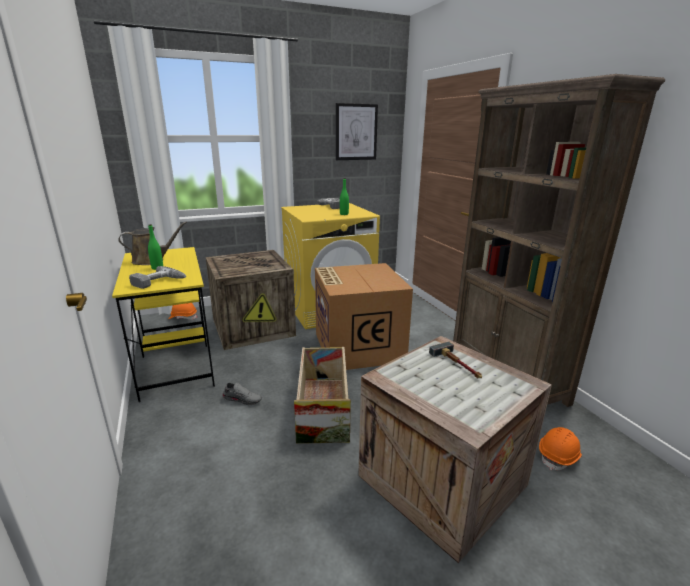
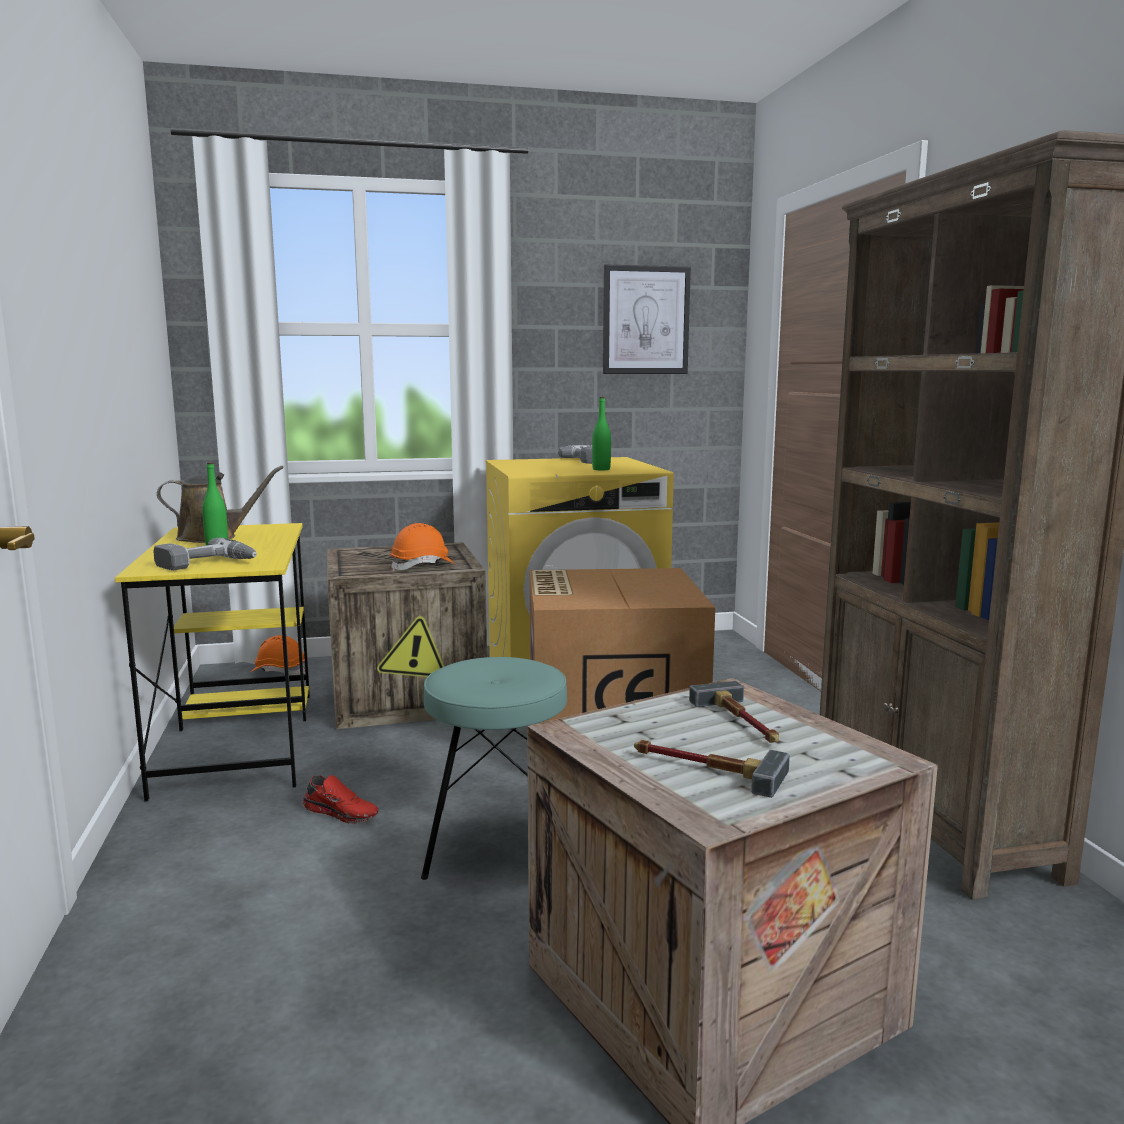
camera: 10 degrees right, 10 degrees down
grey shoe [222,383,262,405] -> red shoe [302,775,379,824]
crate [294,347,351,444] -> turquoise stool [421,657,567,880]
orange hard hat [539,427,582,470] -> orange hard hat moved to [390,523,455,571]
none -> hammer [634,740,790,798]

